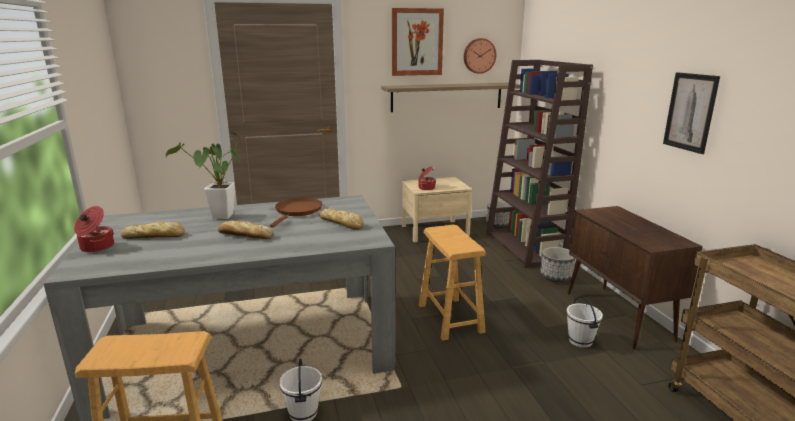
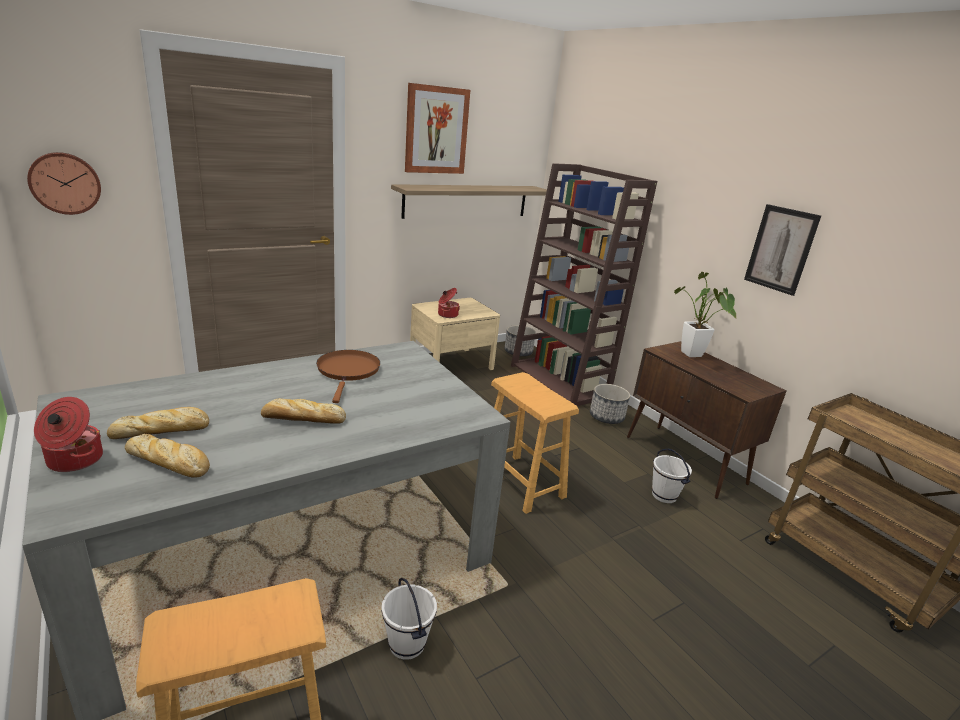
camera: 20 degrees left, 5 degrees up
potted plant [165,131,241,219] -> potted plant moved to [674,272,736,357]
bread [319,208,364,230] -> bread moved to [125,434,210,478]
wall clock [464,38,496,74] -> wall clock moved to [27,152,101,215]

